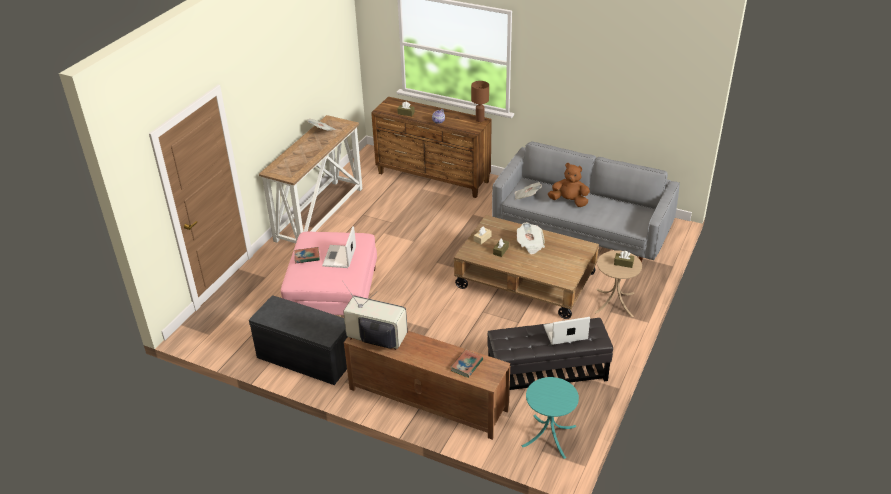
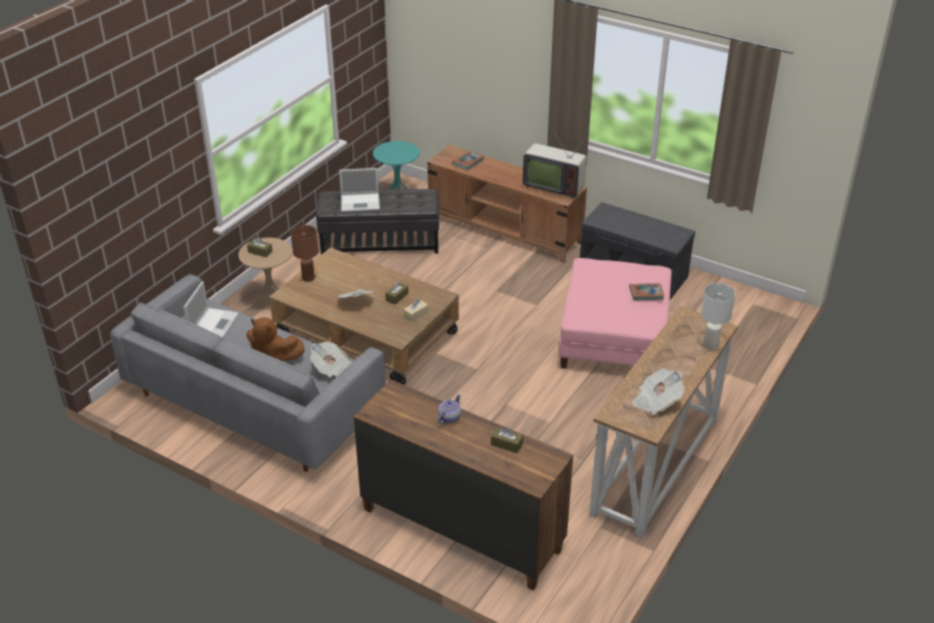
camera: 175 degrees left, 0 degrees up
laptop [322,226,356,268] -> laptop moved to [183,281,239,339]
brown table lamp [471,81,489,122] -> brown table lamp moved to [291,225,318,282]
none -> white table lamp [701,283,735,350]

